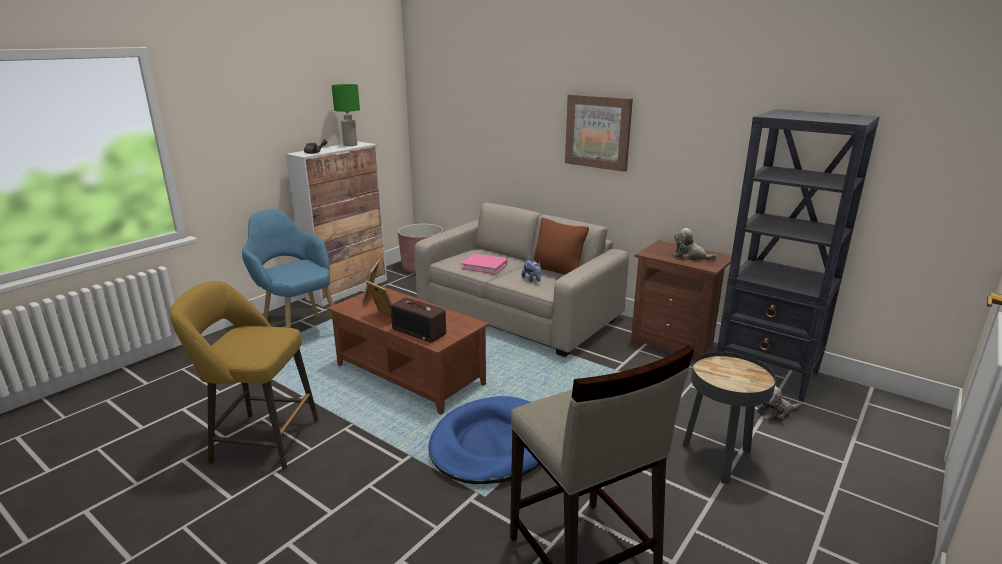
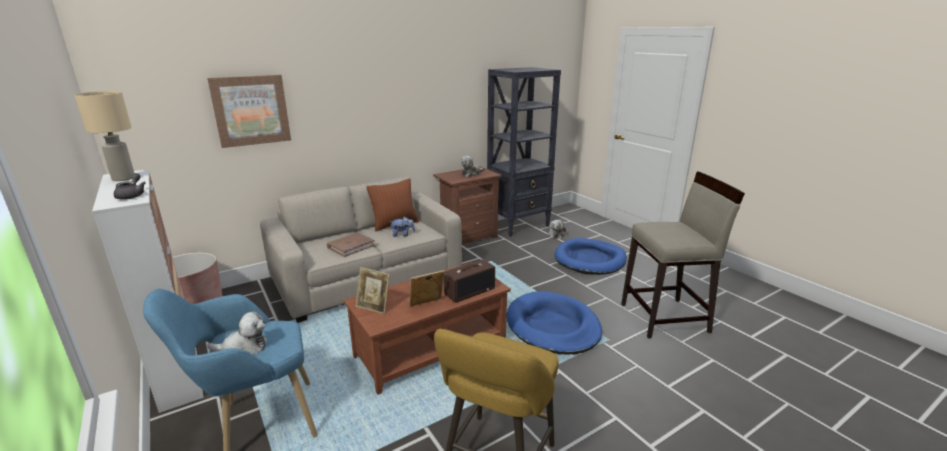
camera: 70 degrees left, 0 degrees up
green table lamp [332,84,360,146] -> beige table lamp [75,91,134,181]
pink book [461,254,507,274] -> brown book [327,232,375,257]
picture [565,94,633,172] -> picture moved to [207,75,291,148]
black side table [682,352,776,484] -> blue dog bed [554,238,627,275]
none -> plush toy [207,311,267,354]

